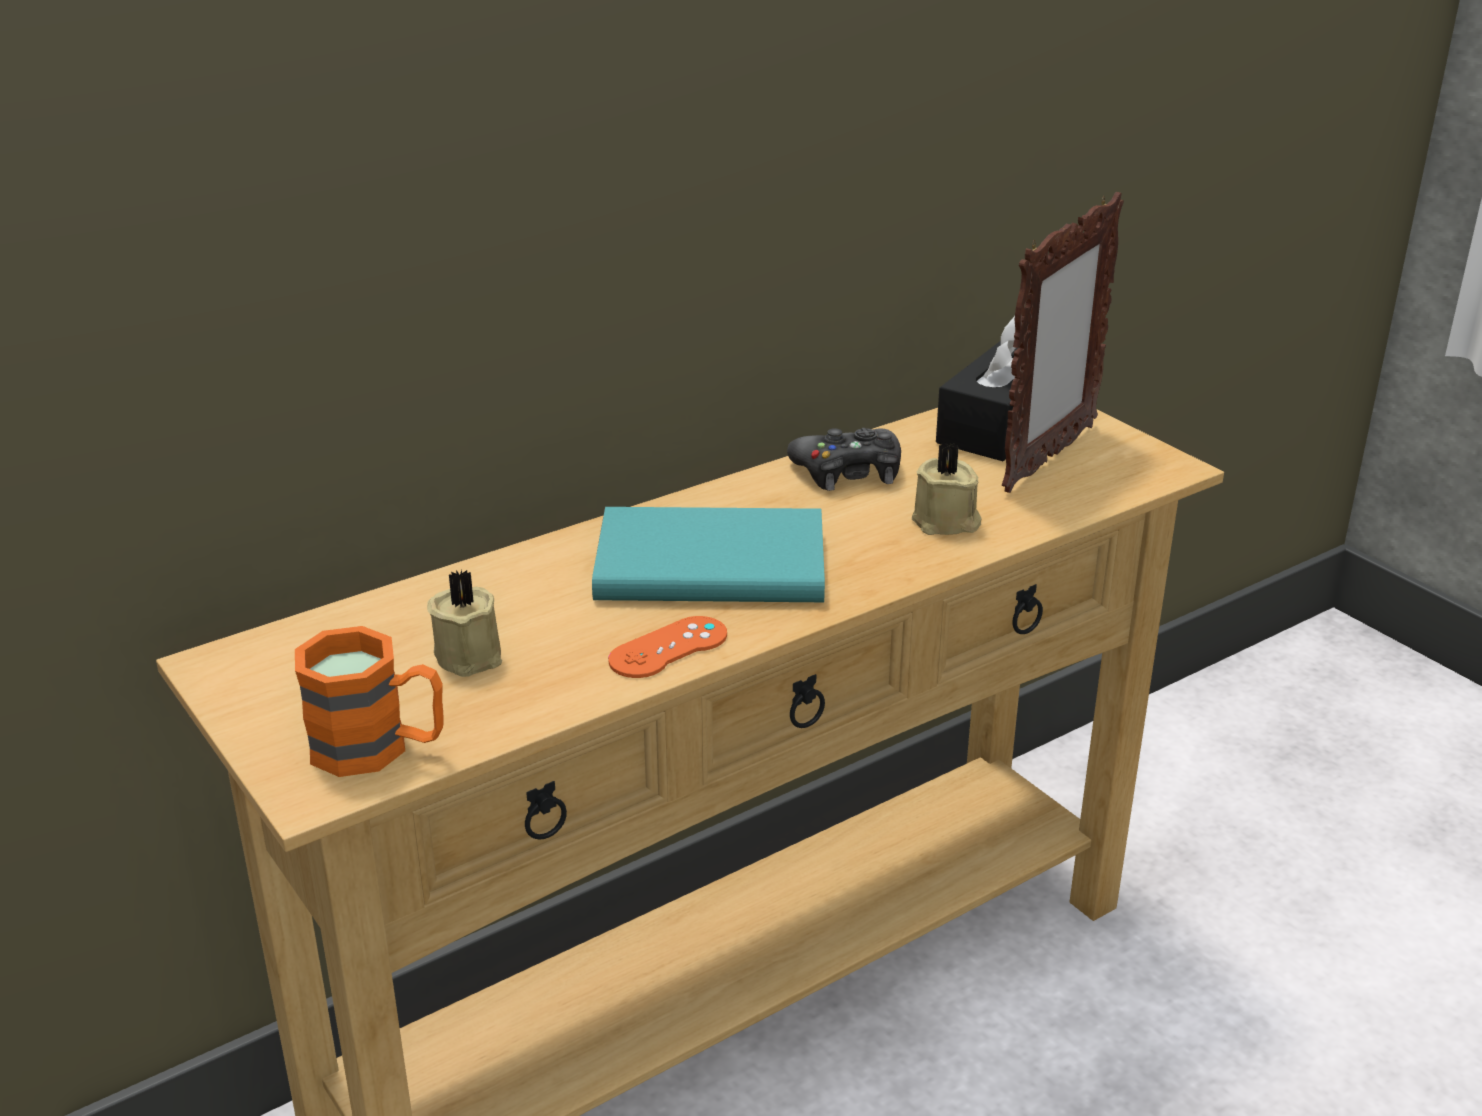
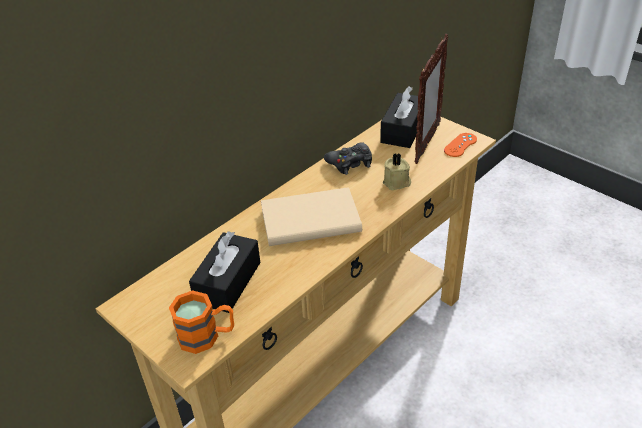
camera: 10 degrees left, 10 degrees up
beige candle [427,570,502,677] -> black tissue box [189,231,260,313]
turquoise book [592,507,825,602] -> beige book [261,187,362,246]
orange game controller [608,616,727,678] -> orange game controller moved to [444,133,477,157]

